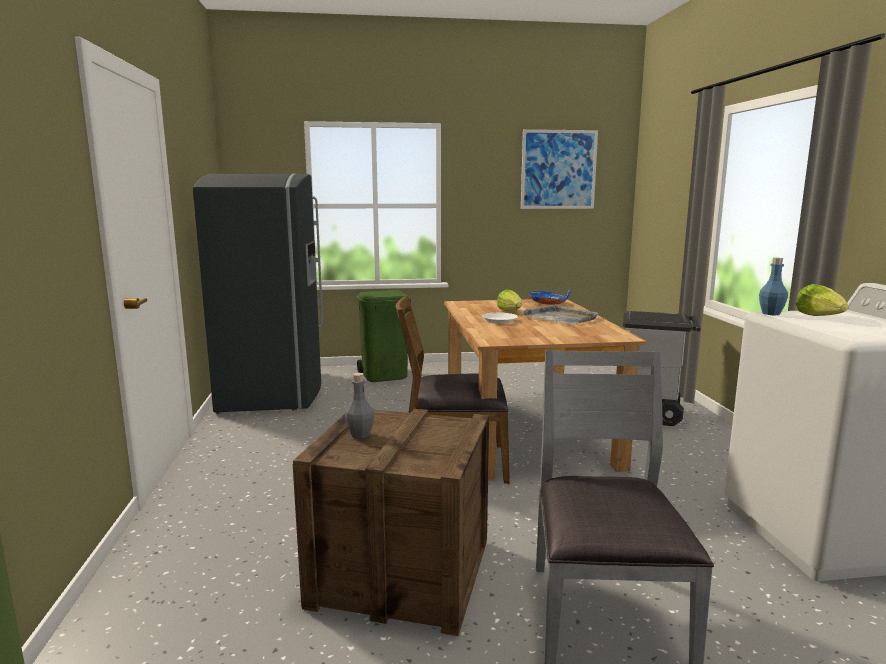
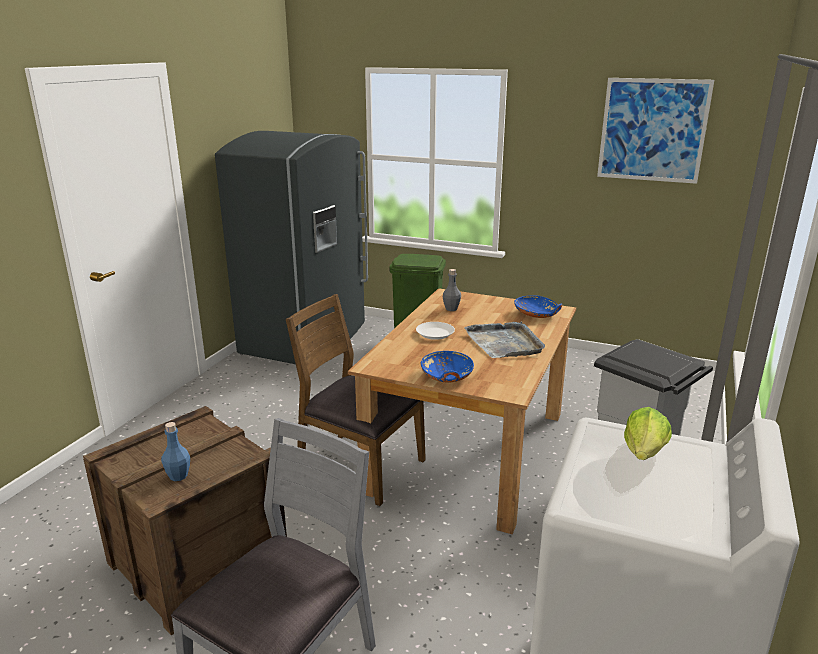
camera: 30 degrees right, 10 degrees up
grey bottle [345,373,374,439] -> grey bottle moved to [443,269,461,311]
lettuce [497,289,522,311] -> none
blue bottle [759,258,788,315] -> blue bottle moved to [161,422,190,481]
none -> blue bowl [421,351,474,383]

